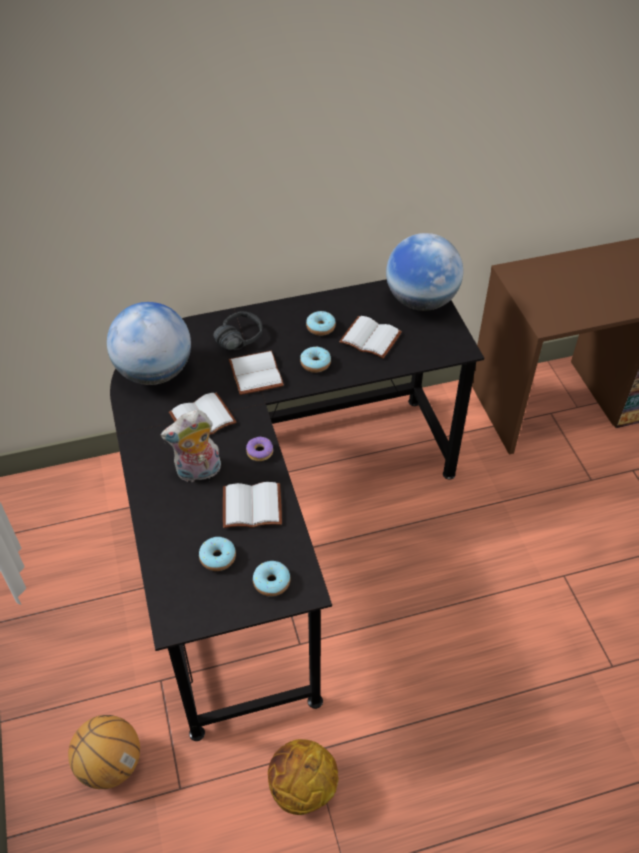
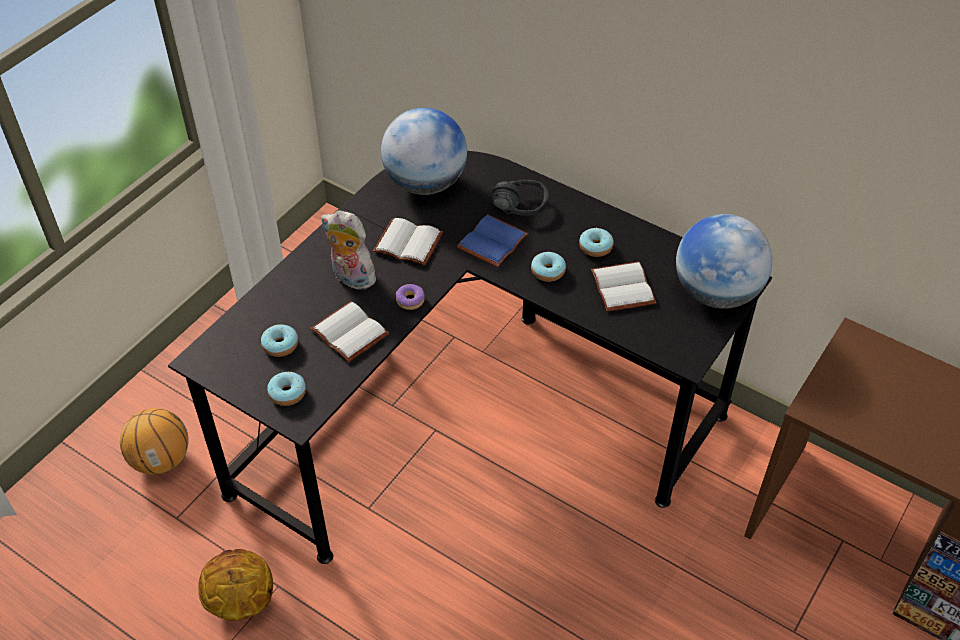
camera: 50 degrees right, 0 degrees up
white book [229,351,284,395] -> blue book [457,215,528,267]

